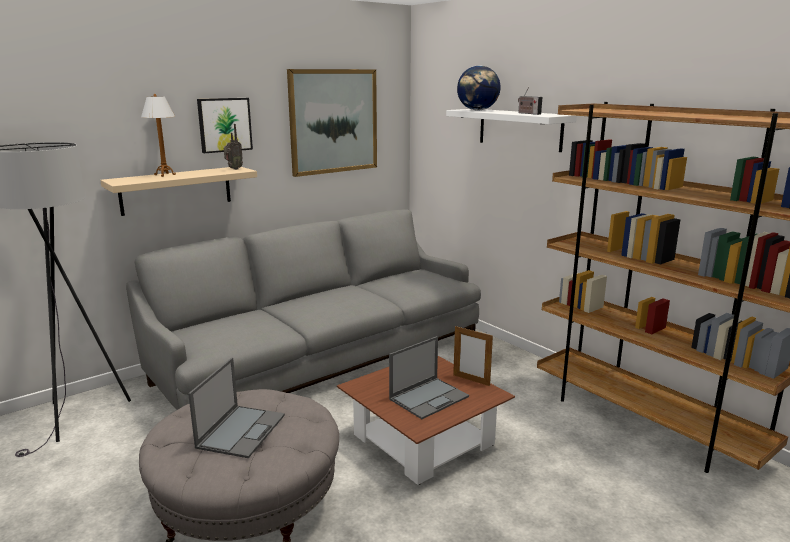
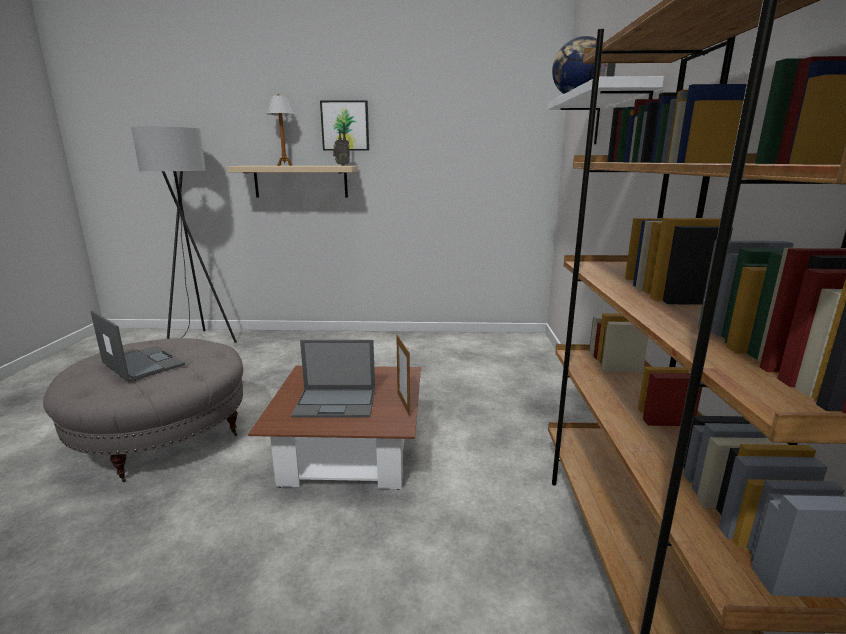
camera: 40 degrees right, 0 degrees up
grey sofa [126,209,481,410] -> none
laptop [188,358,285,458] -> laptop turned 105 degrees counterclockwise [90,311,185,382]
picture [287,69,377,177] -> none

